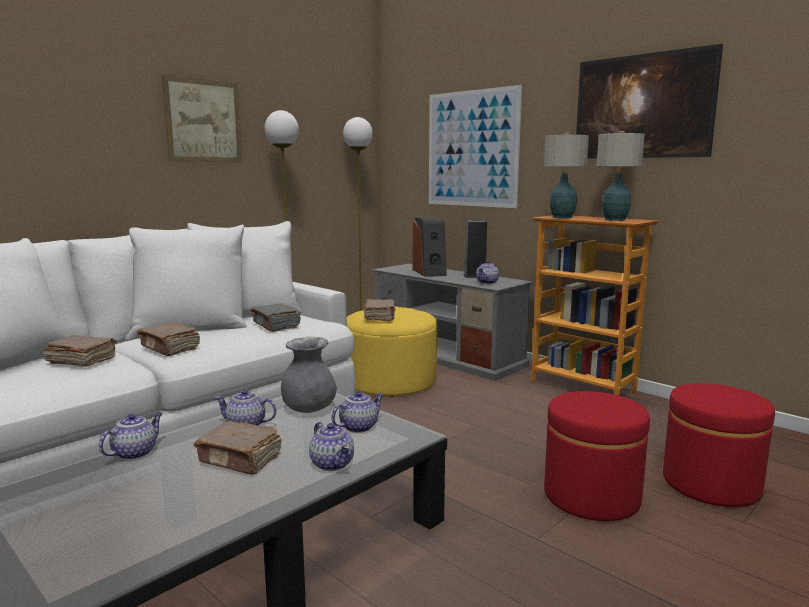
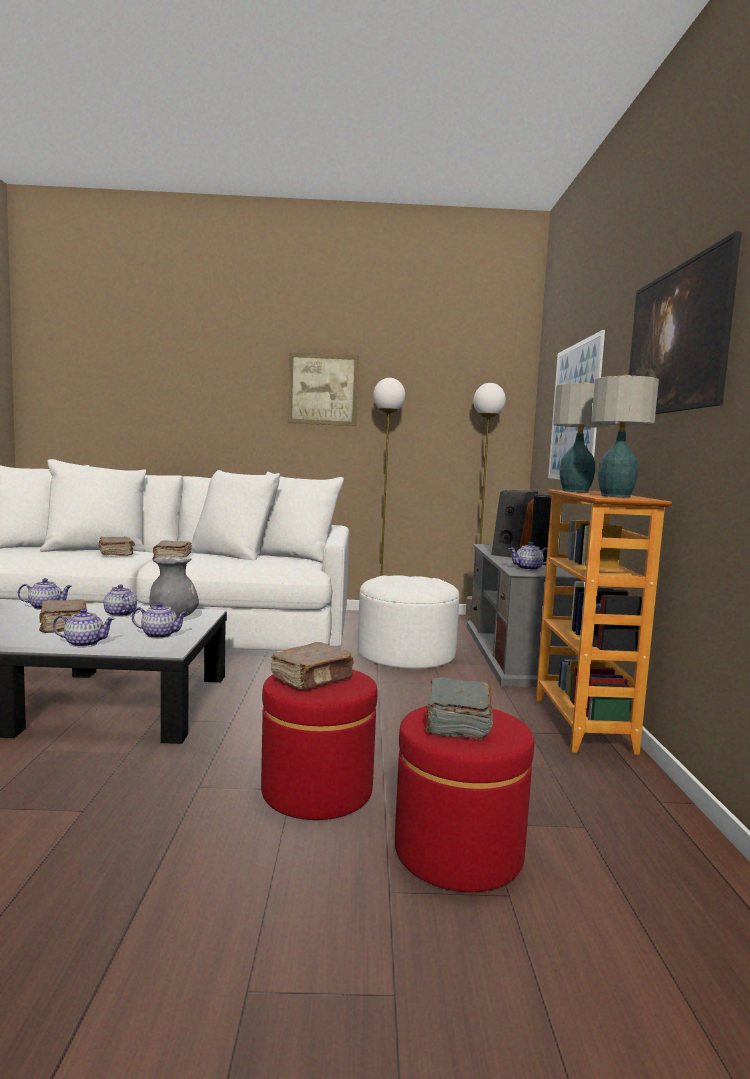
camera: 45 degrees right, 5 degrees down
grey book [251,303,301,332] -> grey book moved to [425,677,493,740]
teapot [309,422,354,471] -> teapot turned 105 degrees counterclockwise [53,609,115,647]
yellow ottoman [347,306,437,397] -> white ottoman [358,575,459,669]
brown book [364,299,395,321] -> brown book moved to [271,642,354,689]

